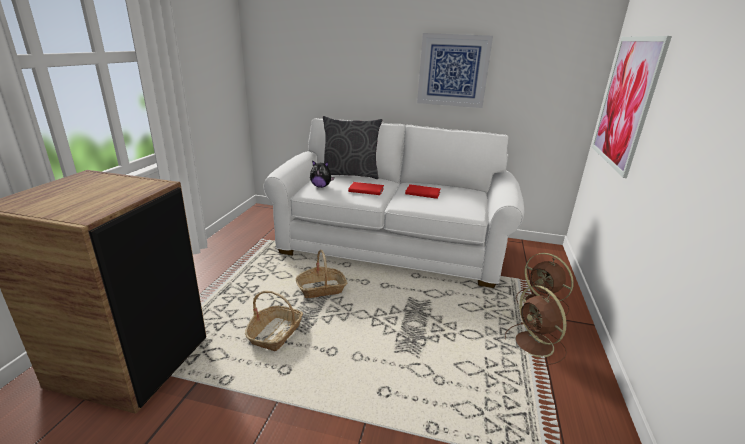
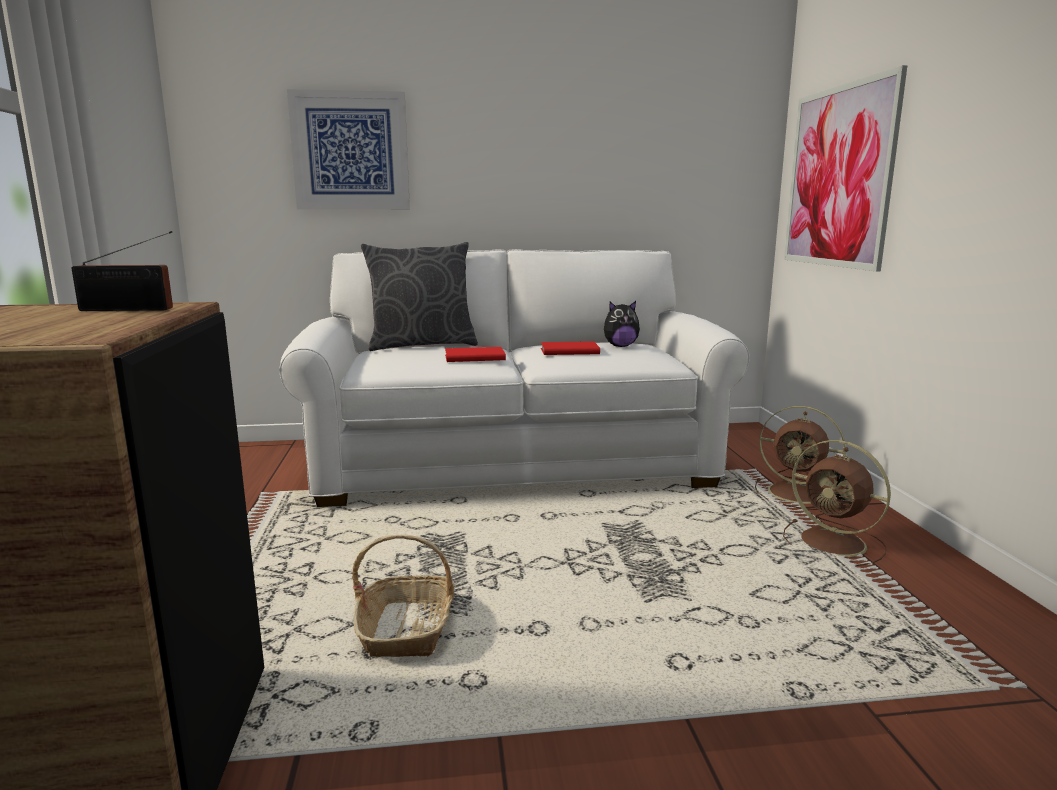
camera: 20 degrees left, 10 degrees down
basket [296,250,347,298] -> none
plush toy [310,160,334,188] -> plush toy moved to [604,301,640,347]
picture [417,33,493,108] -> picture moved to [287,89,410,210]
none -> radio [72,231,173,311]

